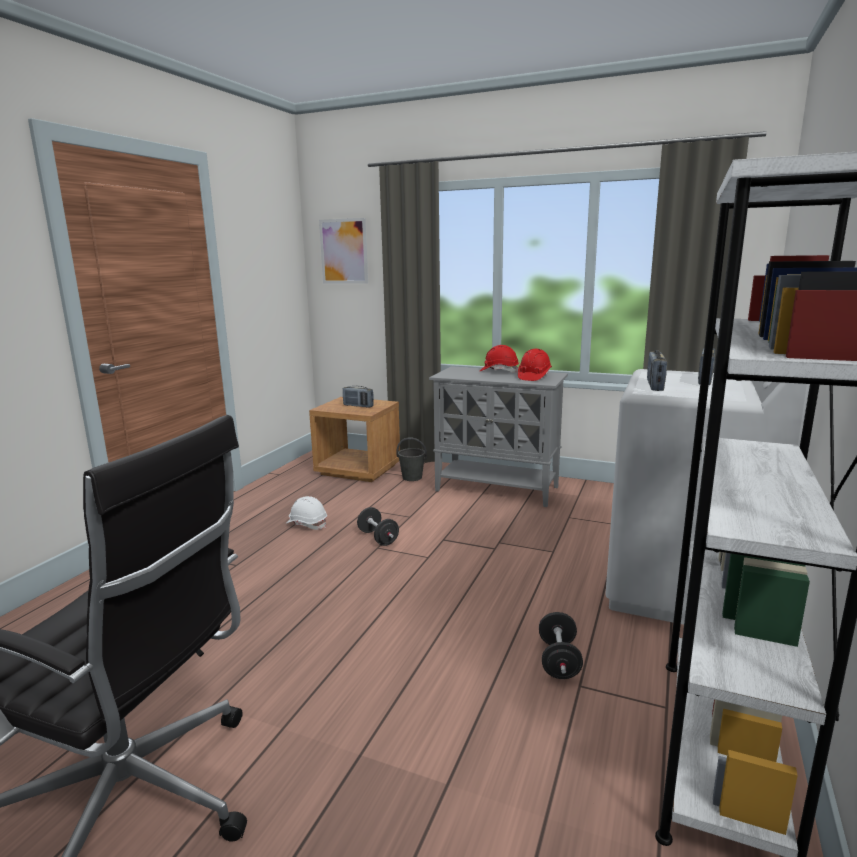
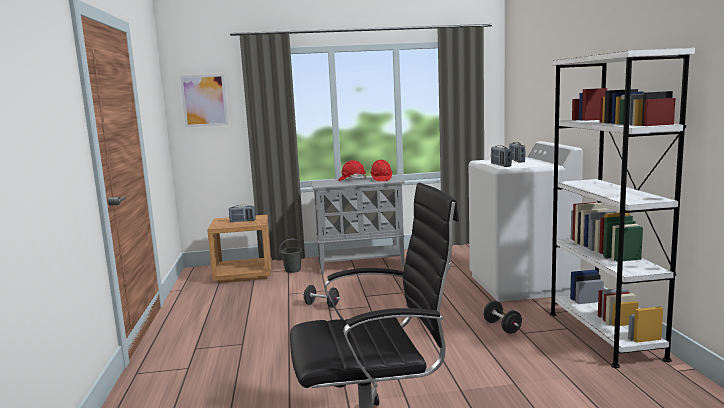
camera: 30 degrees left, 5 degrees down
white hard hat [285,496,327,530] -> none

